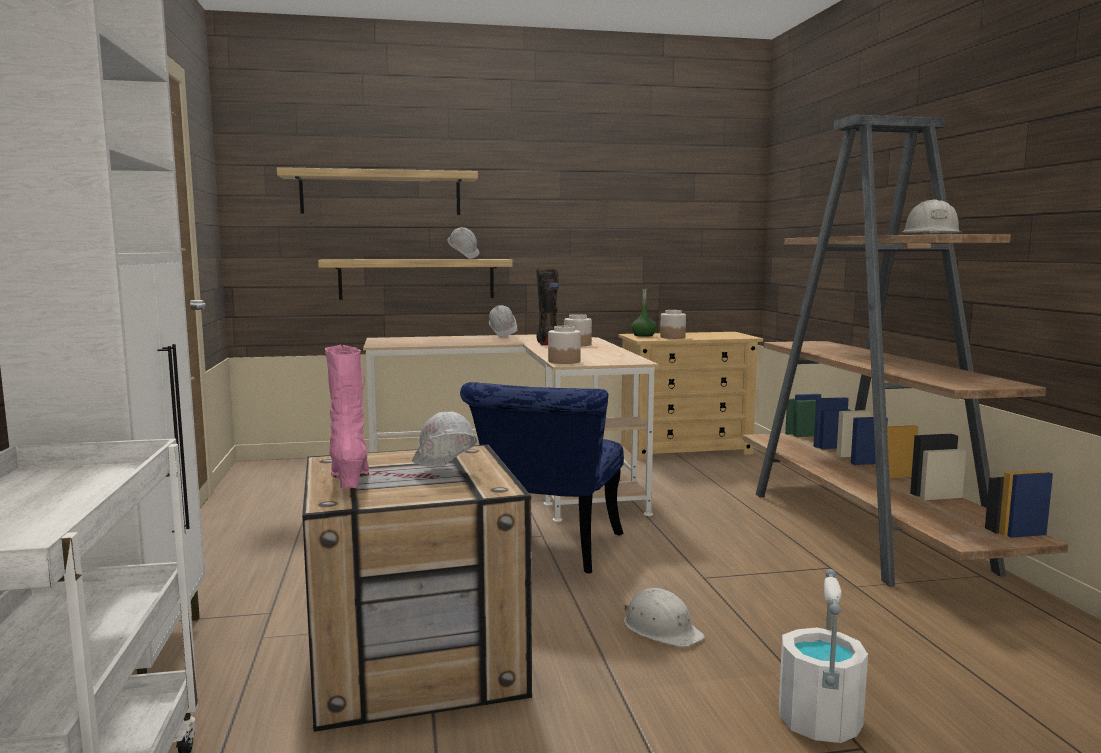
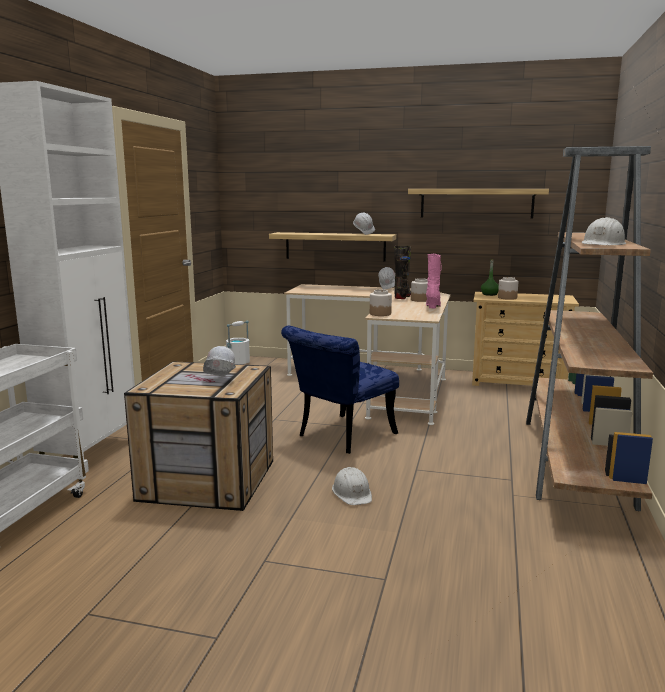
camera: 25 degrees right, 5 degrees up
shelf [277,167,478,215] -> shelf moved to [408,189,549,219]
pink boot [325,345,370,488] -> pink boot moved to [426,254,442,309]
white bucket [779,569,868,743] -> white bucket moved to [226,320,250,364]

